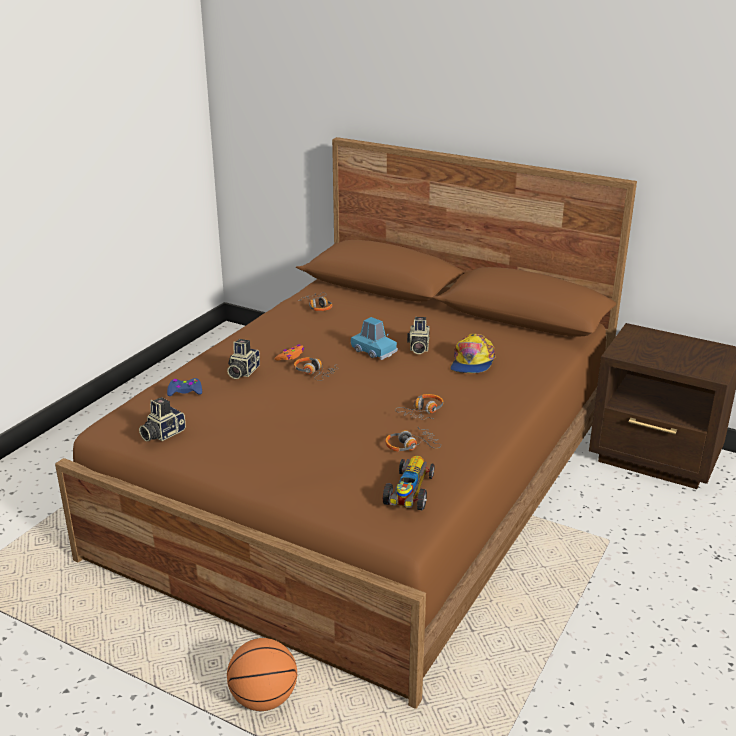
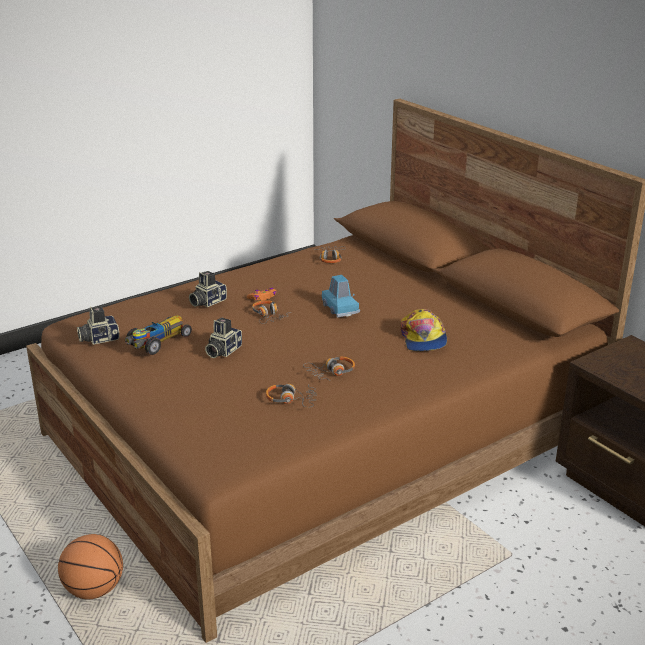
camera: 25 degrees right, 0 degrees up
blue game controller [167,378,202,396] -> none
toy car [383,456,435,511] -> toy car moved to [125,315,192,355]
camera [407,317,430,354] -> camera moved to [205,317,242,358]
cap [450,334,496,373] -> cap turned 45 degrees counterclockwise [401,309,447,352]

